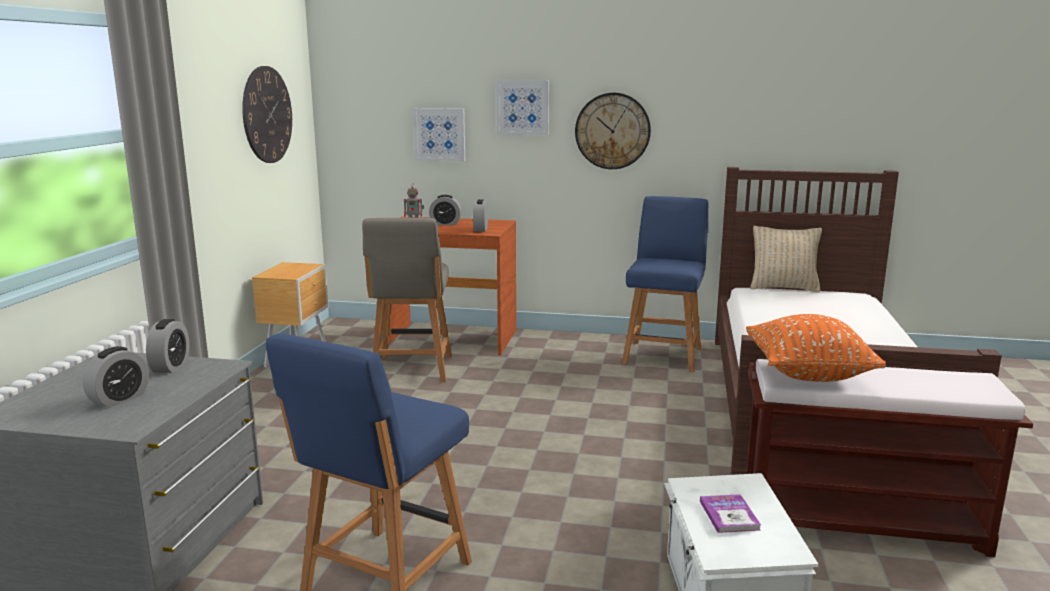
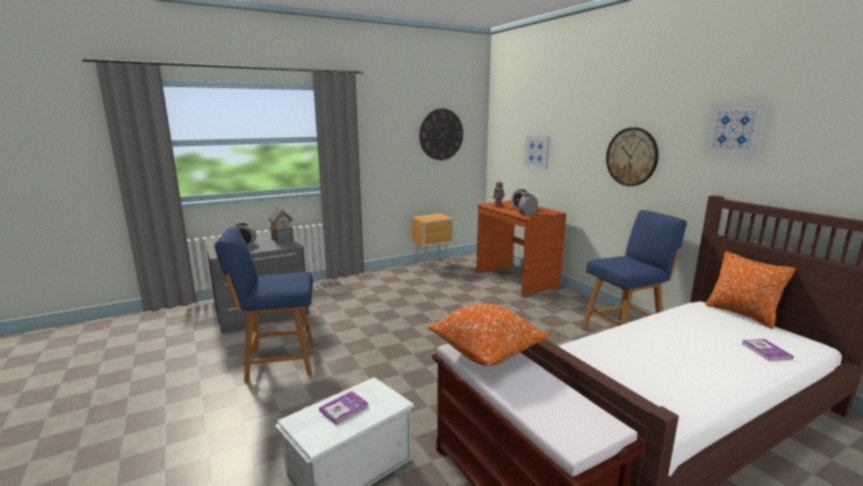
camera: 50 degrees right, 0 degrees up
alarm clock [146,319,189,373] -> toy house [268,207,294,243]
grey chair [362,218,452,382] -> none
picture [496,80,549,135] -> picture moved to [704,103,768,157]
beige pillow [750,226,822,292] -> orange pillow [706,251,795,329]
none -> book [741,339,793,361]

